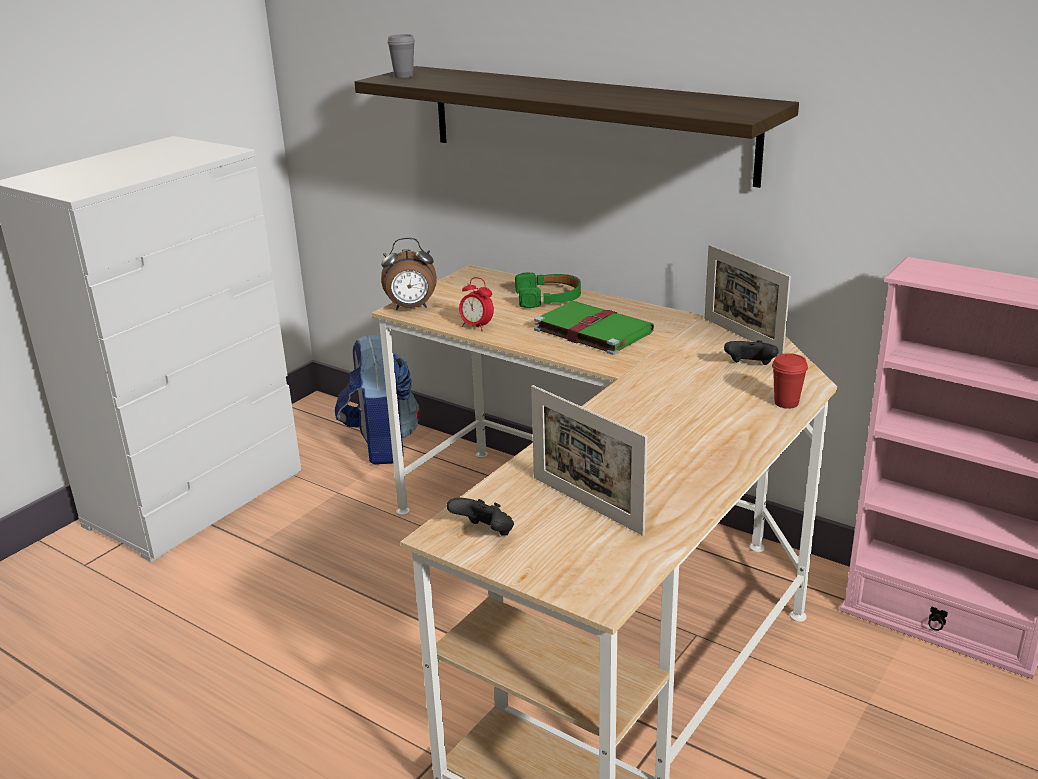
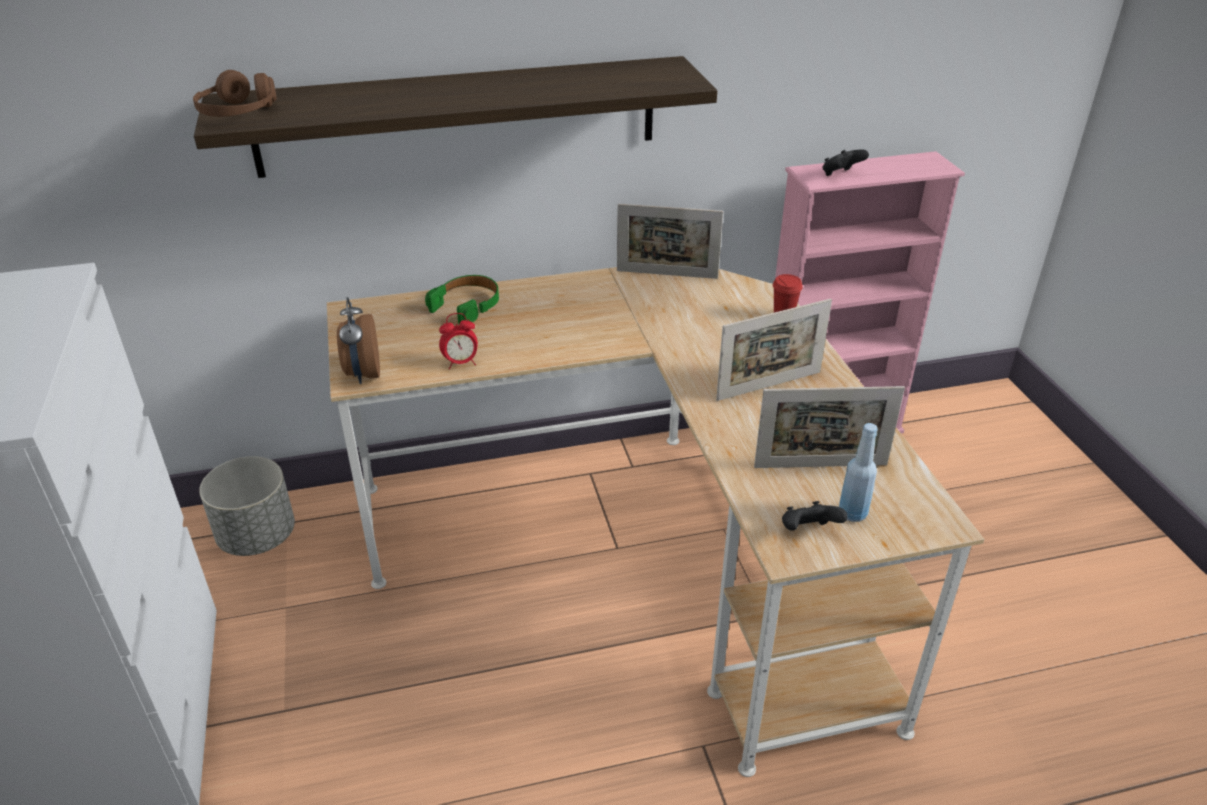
camera: 50 degrees left, 10 degrees up
backpack [335,334,420,464] -> grey planter [199,456,295,556]
alarm clock [381,238,437,310] -> alarm clock turned 135 degrees clockwise [337,297,380,384]
grey cup [387,34,415,78] -> brown headphones [193,70,277,117]
green book [534,301,654,355] -> none
black game controller [724,340,778,365] -> black game controller moved to [823,150,869,176]
none -> picture frame [716,299,832,401]
none -> blue bottle [839,423,878,522]

